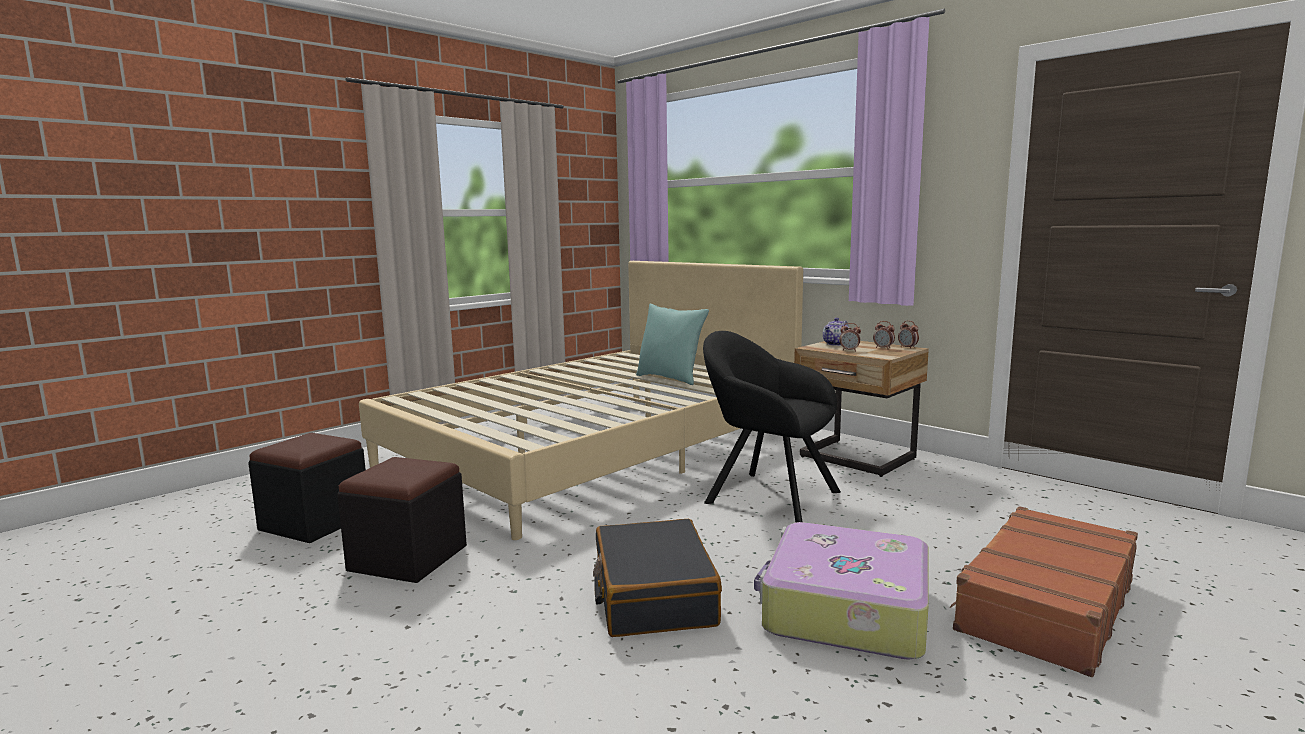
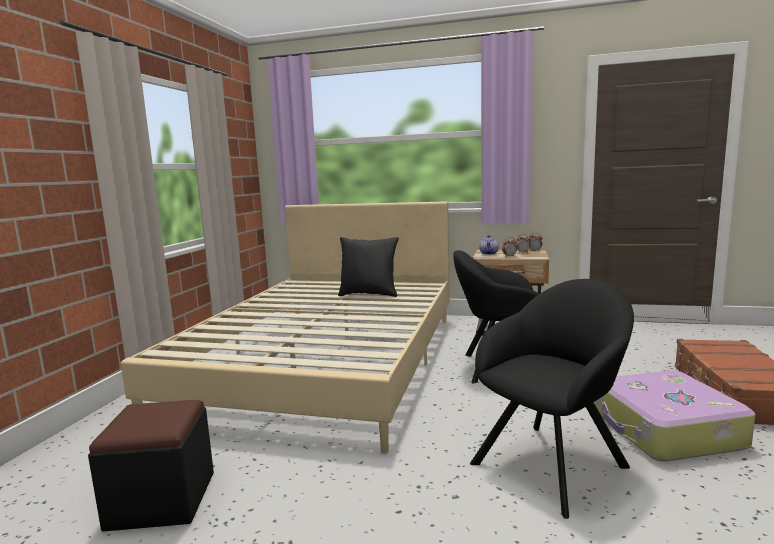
camera: 30 degrees left, 0 degrees up
black ottoman [337,457,467,583] -> none
black suitcase [593,519,722,637] -> black armchair [470,279,634,519]
turquoise pillow [636,304,709,385] -> black pillow [338,237,399,297]

